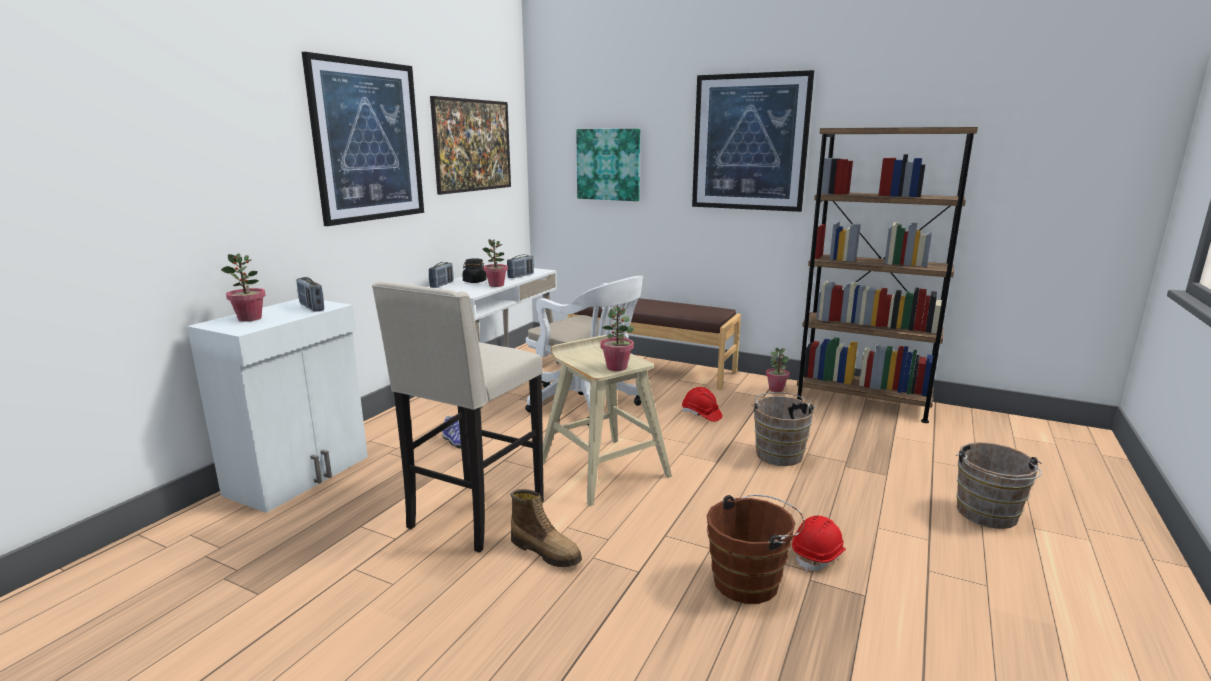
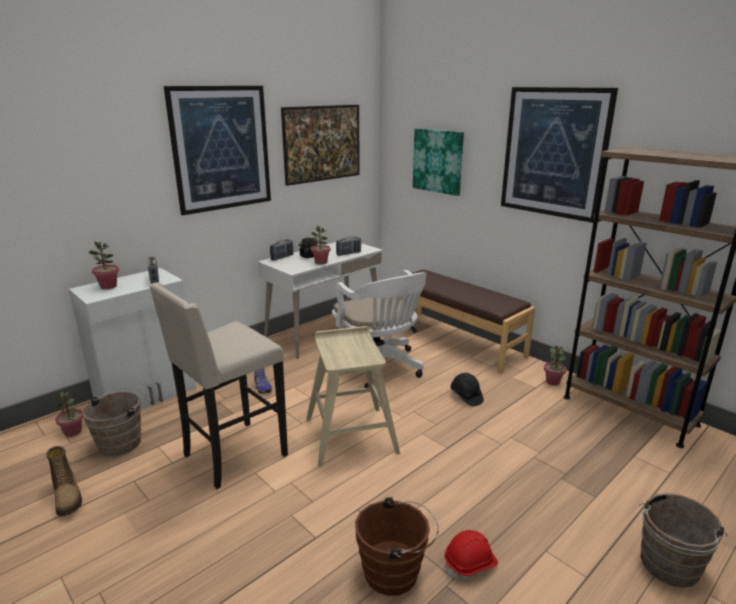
camera: 20 degrees right, 5 degrees up
boot [511,489,582,567] -> boot moved to [46,446,82,516]
potted plant [600,306,634,371] -> potted plant moved to [53,391,83,437]
red hard hat [682,387,723,422] -> black hard hat [450,373,484,406]
brown bucket [751,392,817,466] -> brown bucket moved to [82,388,146,456]

